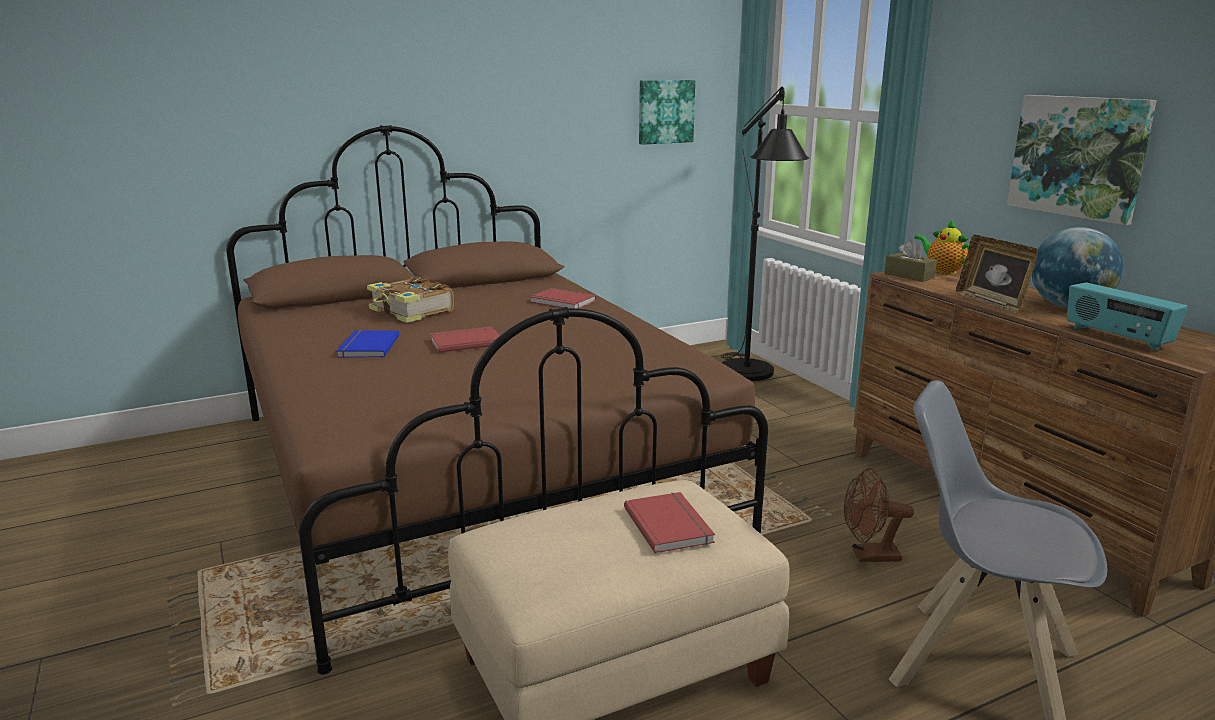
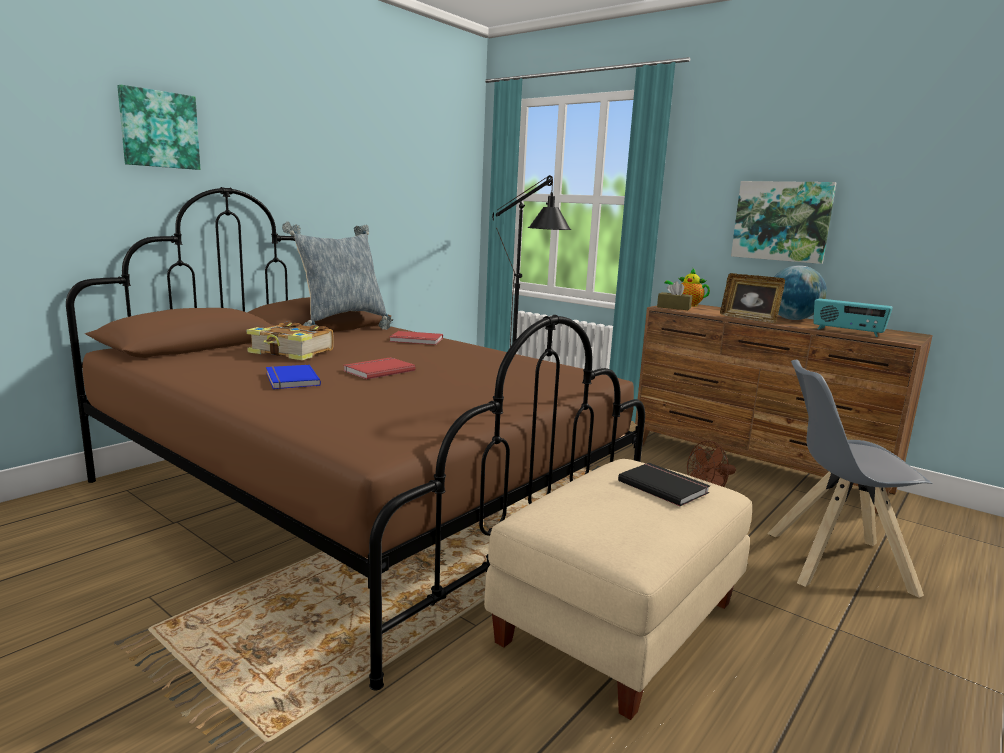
camera: 25 degrees left, 5 degrees down
red book [624,492,715,553] -> black book [618,463,710,506]
picture [639,80,695,145] -> picture moved to [117,85,200,170]
none -> pillow [282,221,393,330]

